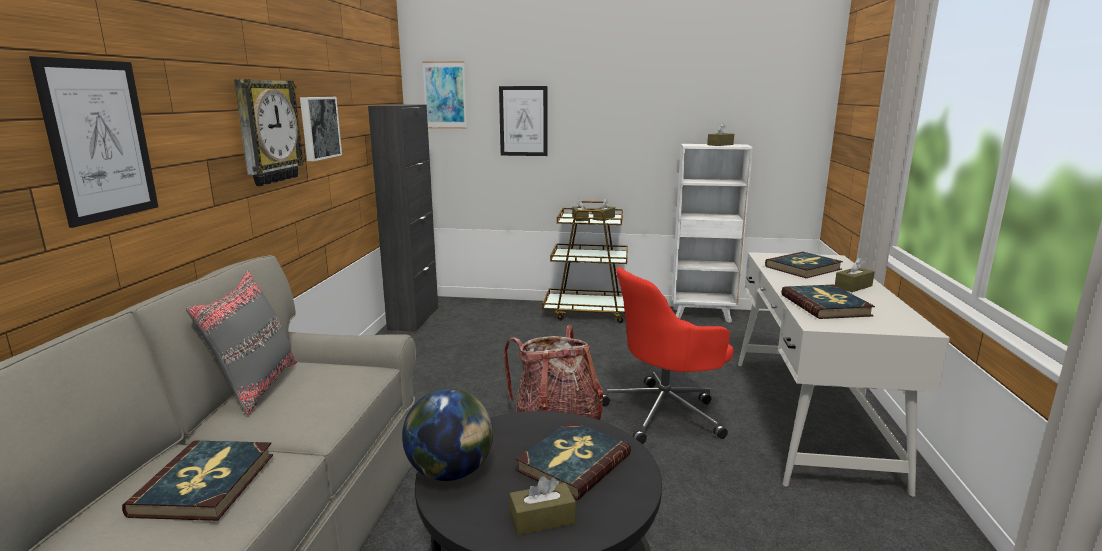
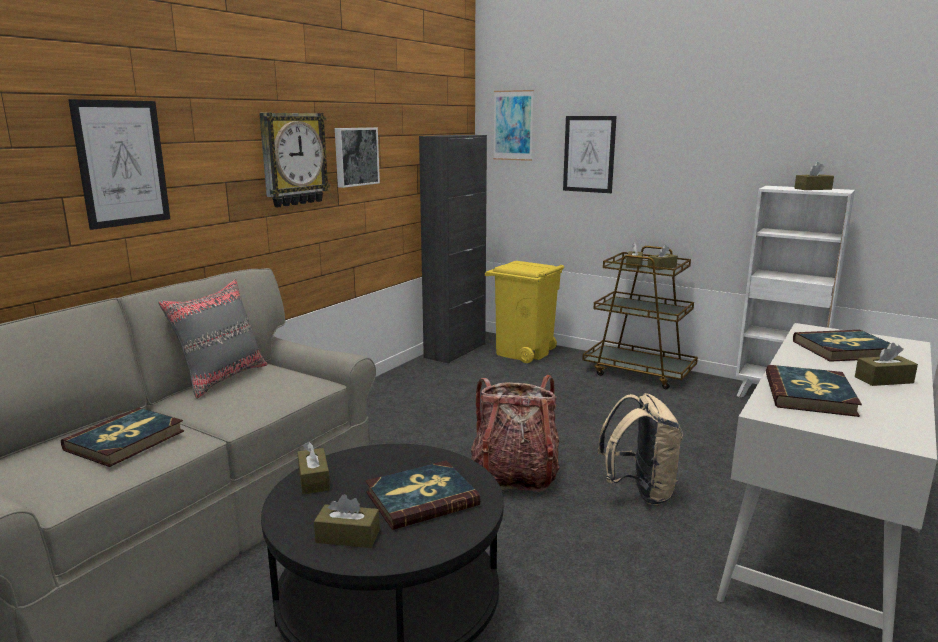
camera: 25 degrees right, 0 degrees up
globe [402,389,493,481] -> brown tissue box [297,441,330,494]
red office chair [602,267,733,444] -> beige backpack [597,393,682,505]
none -> yellow trash can [485,261,564,363]

